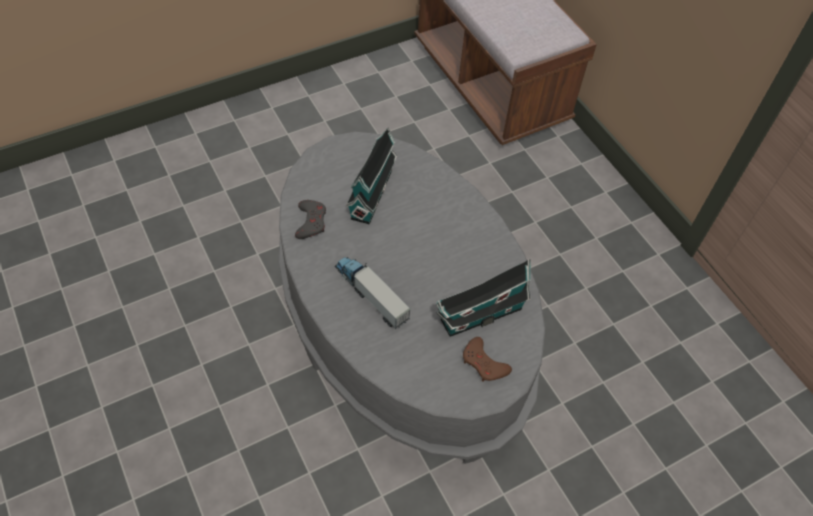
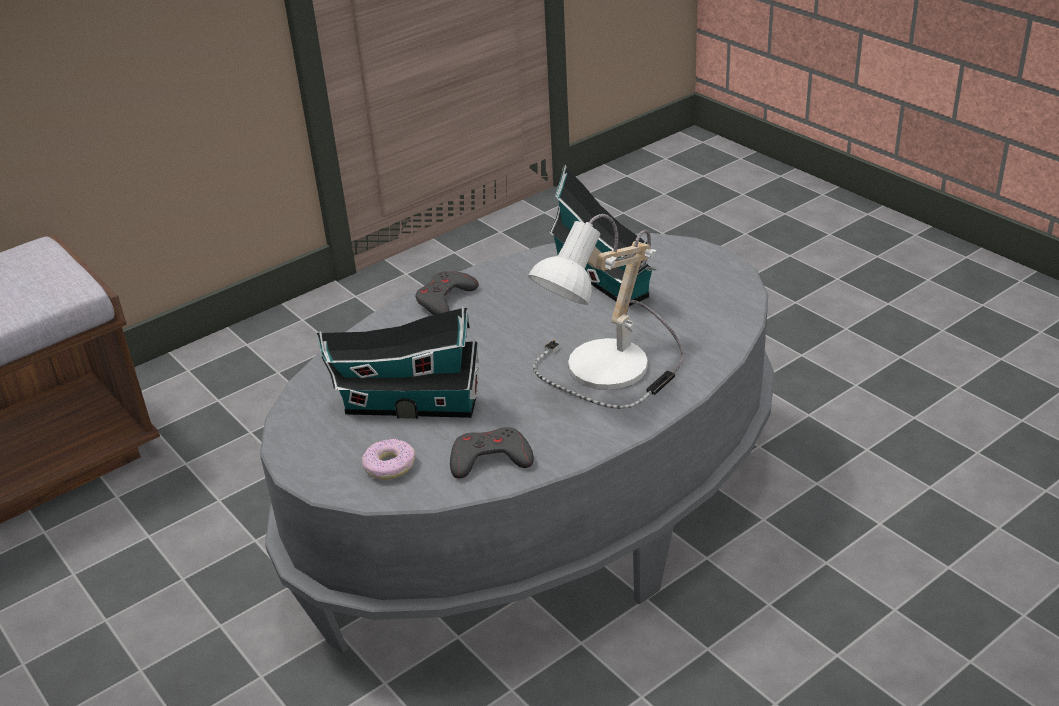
camera: 95 degrees left, 20 degrees down
toy truck [335,257,411,329] -> table lamp [528,214,684,409]
brown game controller [463,337,512,382] -> none
none -> donut [362,439,415,480]
none -> grey game controller [415,271,479,315]

